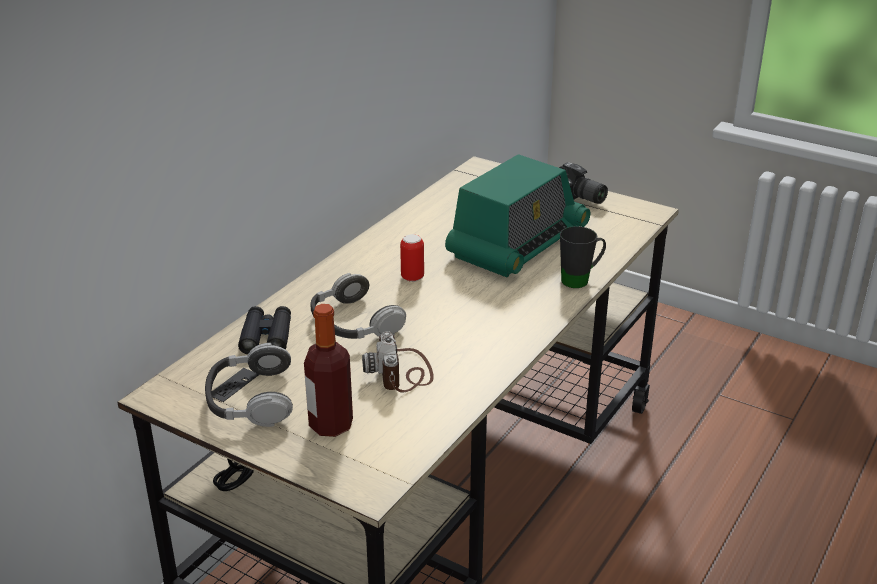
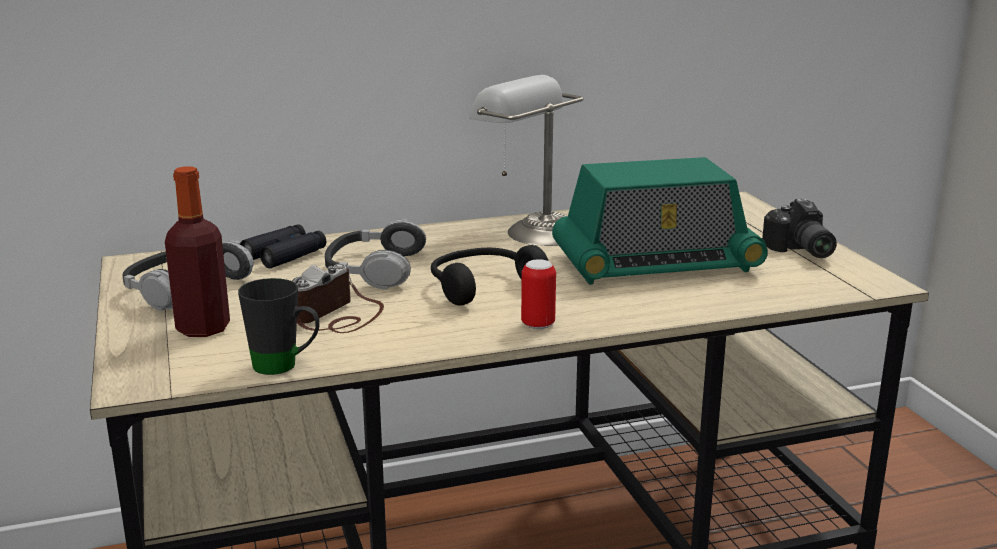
camera: 40 degrees right, 10 degrees down
can [400,234,424,282] -> can moved to [521,259,556,329]
black mug [560,226,606,288] -> black mug moved to [238,278,320,375]
none -> black headphones [431,245,548,305]
none -> white table lamp [469,75,584,246]

